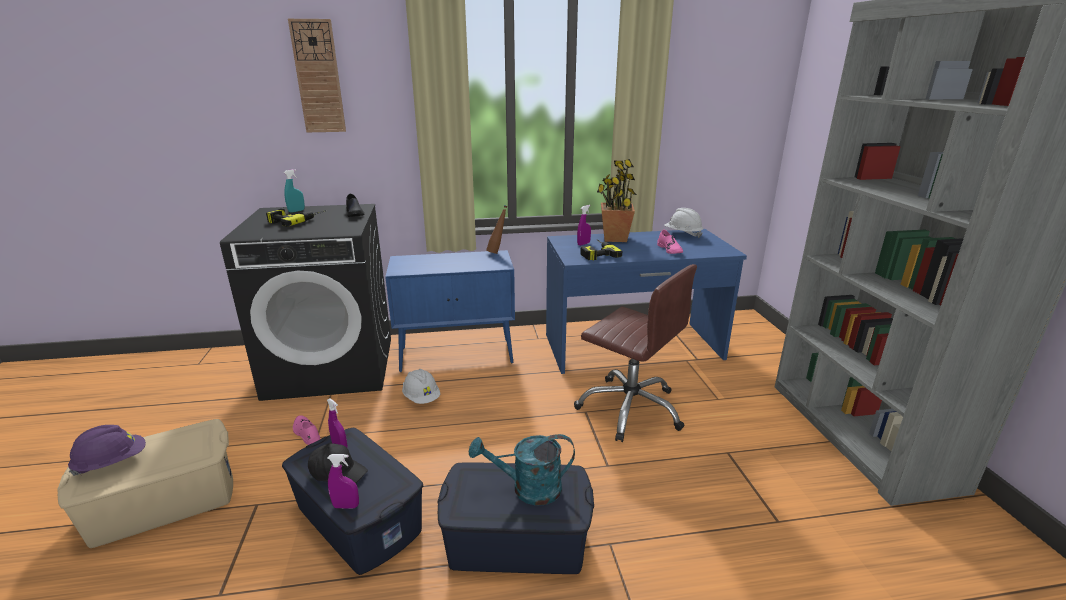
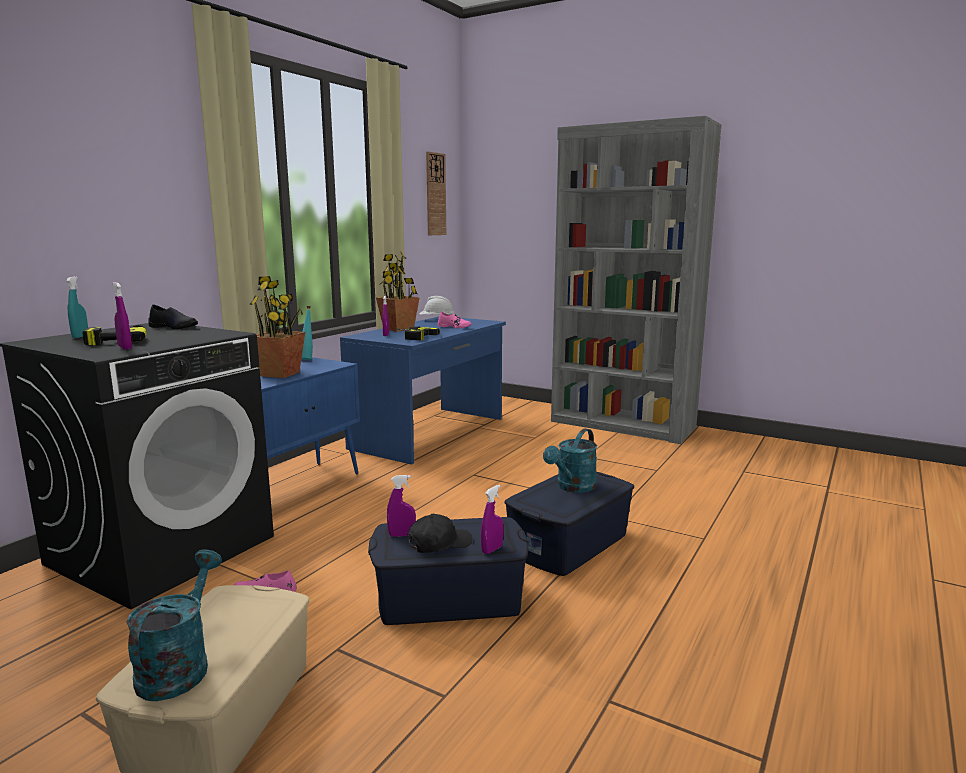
camera: 50 degrees left, 10 degrees down
purple hard hat [68,425,146,476] -> turquoise watering can [126,549,222,701]
wall clock [288,19,346,132] -> wall clock moved to [426,151,446,235]
white hard hat [402,369,440,404] -> none
brown bottle [486,205,507,254] -> turquoise bottle [301,306,313,360]
brown office chair [574,264,697,442] -> none
none -> purple spray bottle [112,282,132,350]
none -> potted plant [249,276,305,378]

